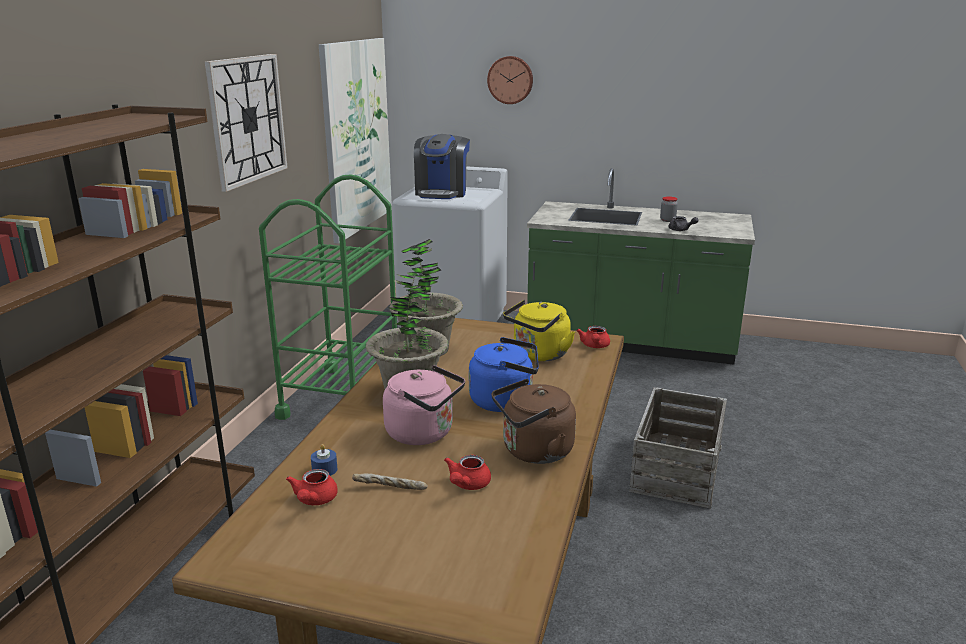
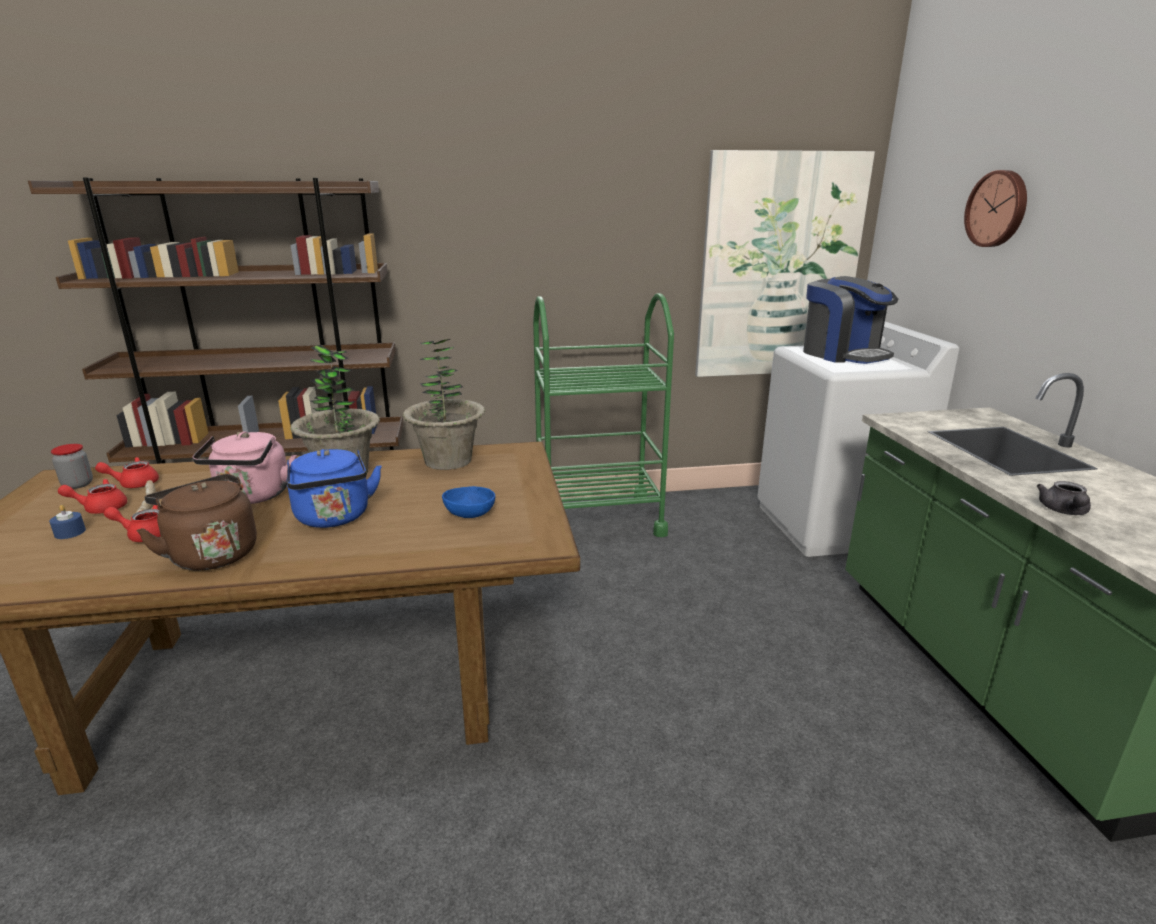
camera: 65 degrees right, 0 degrees up
wall clock [205,54,288,192] -> none
blue candle [311,444,337,476] -> blue candle moved to [49,505,86,539]
coffee machine [414,134,470,199] -> coffee machine turned 105 degrees counterclockwise [803,276,898,364]
yellow kettle [503,300,575,361] -> blue bowl [442,486,495,518]
red teapot [576,326,610,348] -> red teapot moved to [58,479,127,514]
crate [629,387,727,509] -> none
jar [660,196,678,222] -> jar moved to [51,444,93,489]

